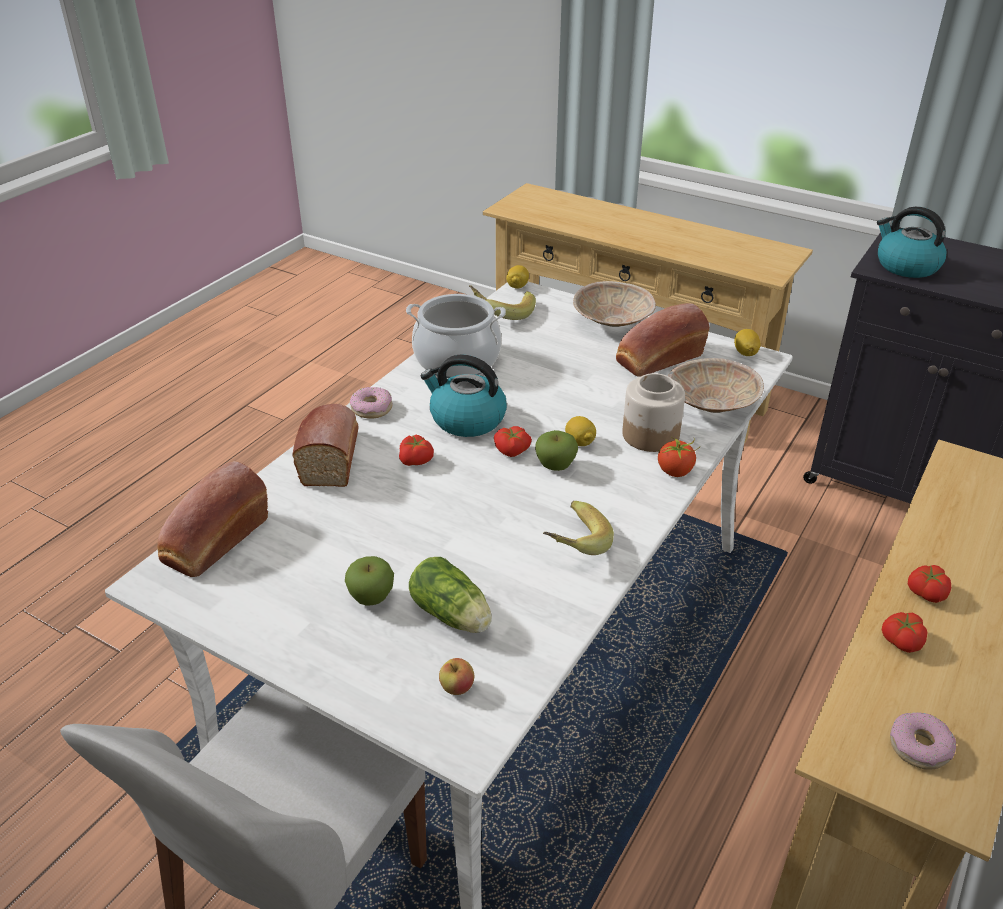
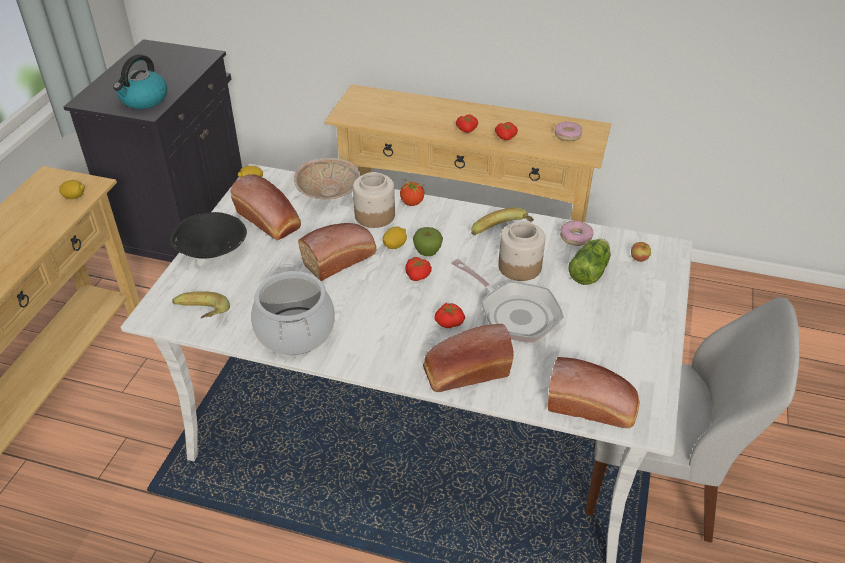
camera: 105 degrees left, 5 degrees up
apple [345,556,394,606] -> none
donut [350,387,392,419] -> donut moved to [560,220,593,246]
kettle [420,355,507,437] -> none
lemon [506,265,529,289] -> lemon moved to [59,180,85,199]
beige bowl [573,281,656,327] -> black bowl [170,212,247,259]
none -> bread [298,223,376,281]
none -> frying pan [451,259,564,343]
none -> jar [498,221,545,281]

